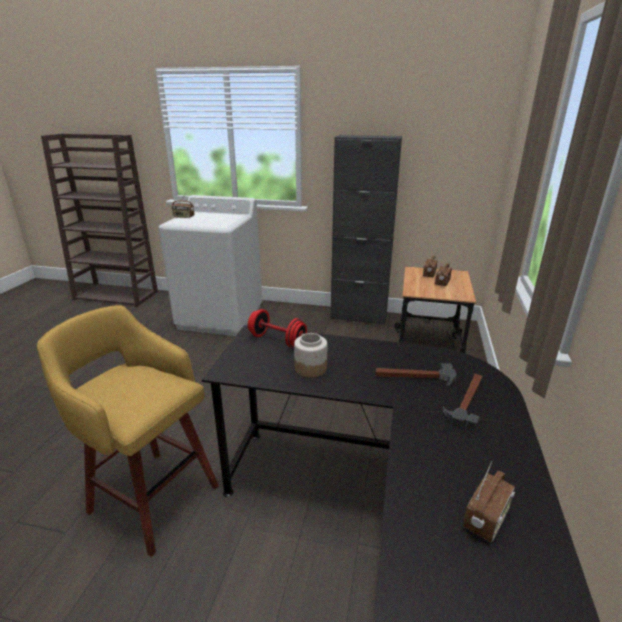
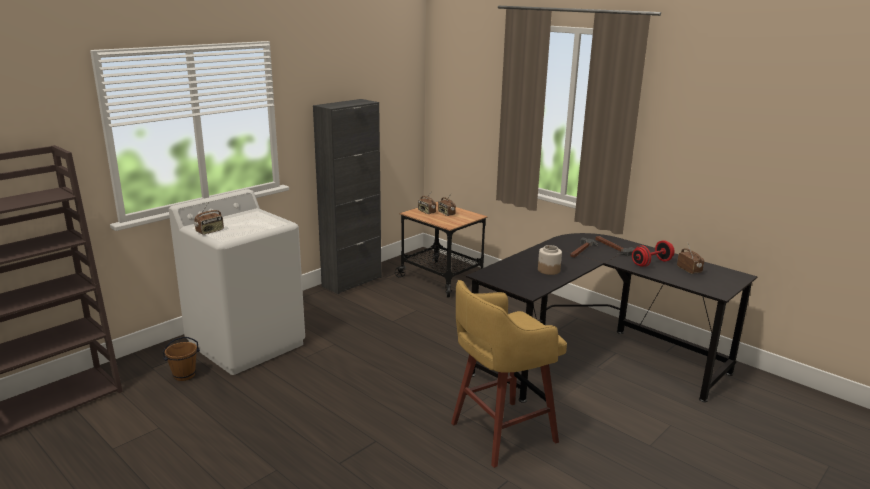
camera: 60 degrees left, 5 degrees down
red dumbbell [248,309,307,347] -> red dumbbell moved to [632,240,675,267]
none -> brown bucket [163,337,200,381]

